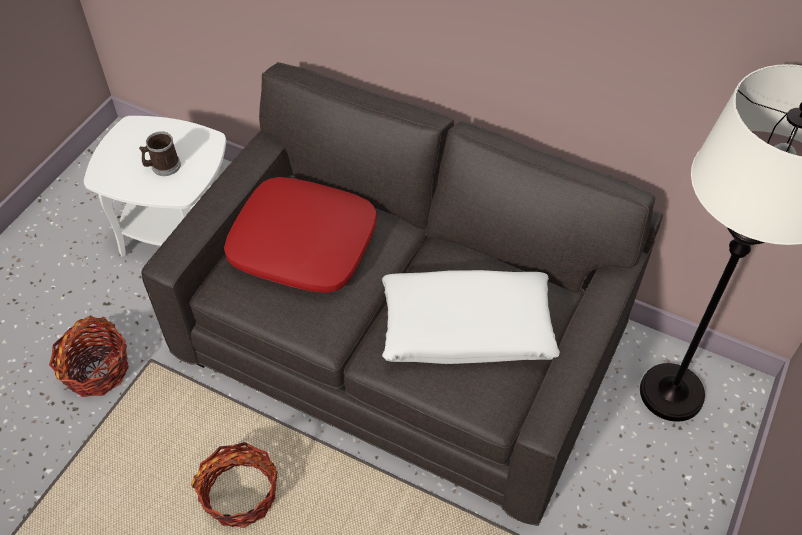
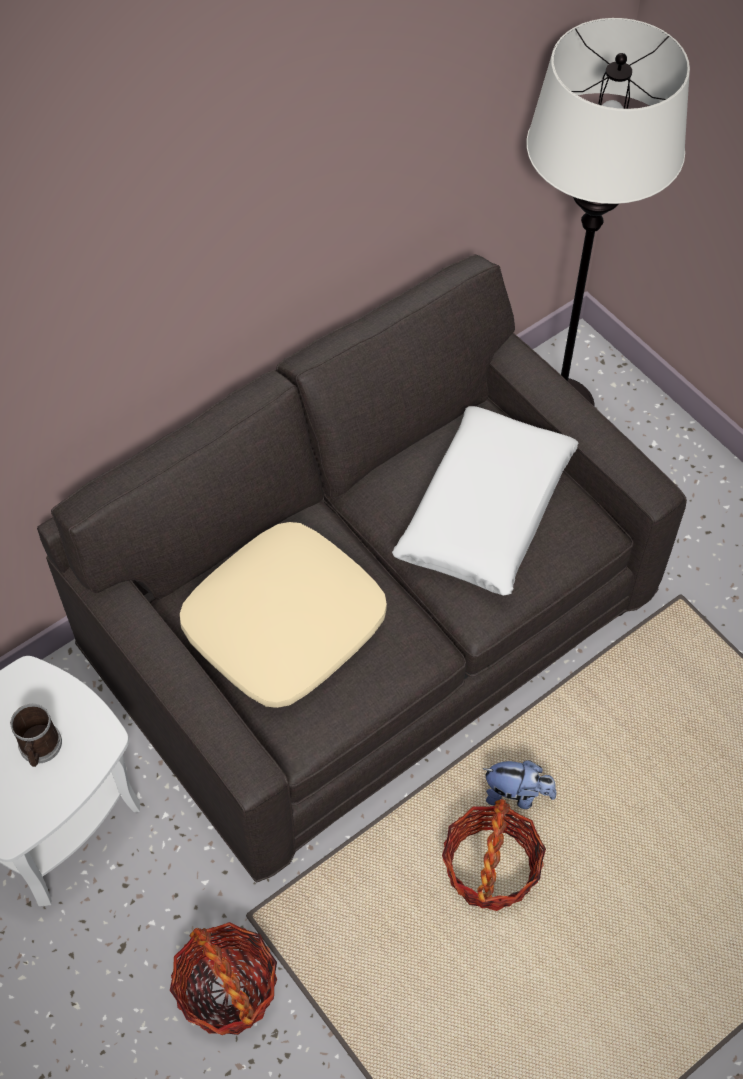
camera: 65 degrees left, 5 degrees up
red pillow [224,177,377,293] -> beige pillow [180,522,387,708]
none -> plush toy [483,760,556,809]

